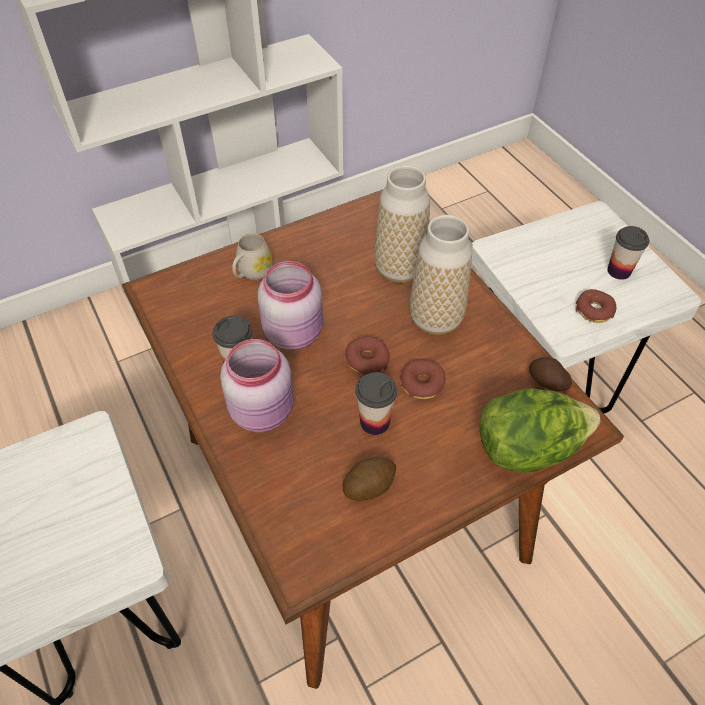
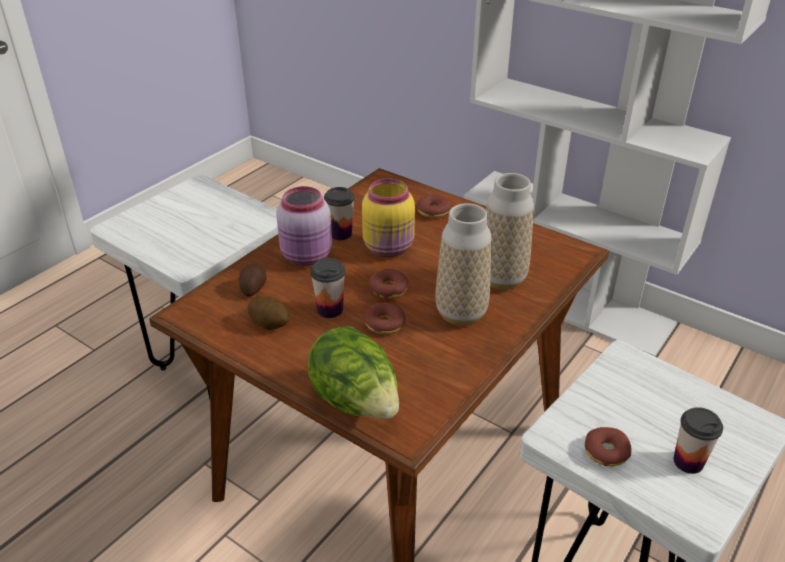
camera: 65 degrees right, 15 degrees down
white mug [232,233,273,280] -> donut [416,194,451,218]
pink jar [258,261,323,350] -> yellow jar [362,179,415,257]
potato [529,357,572,391] -> potato moved to [239,264,266,296]

